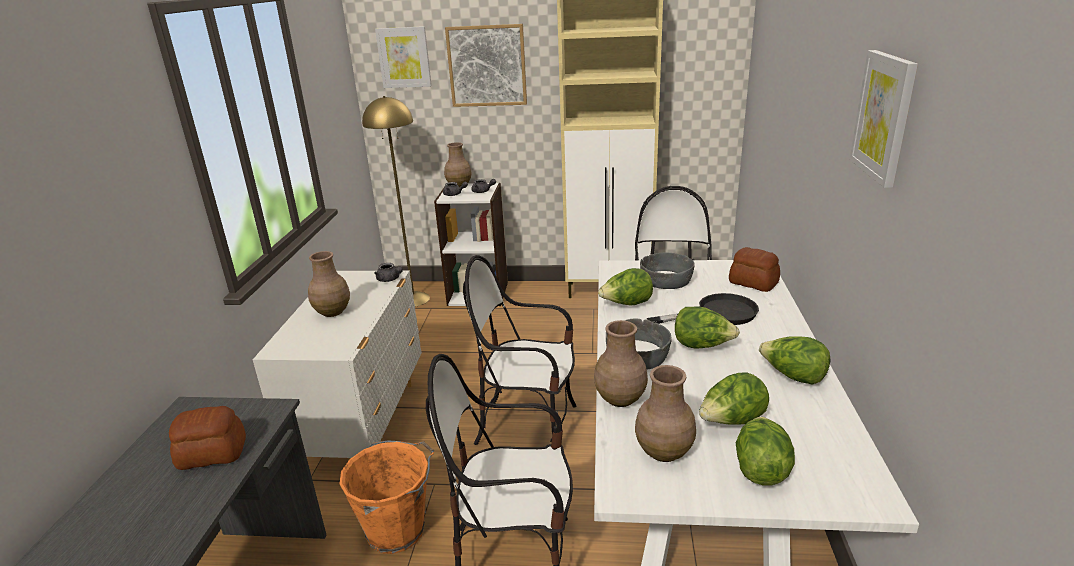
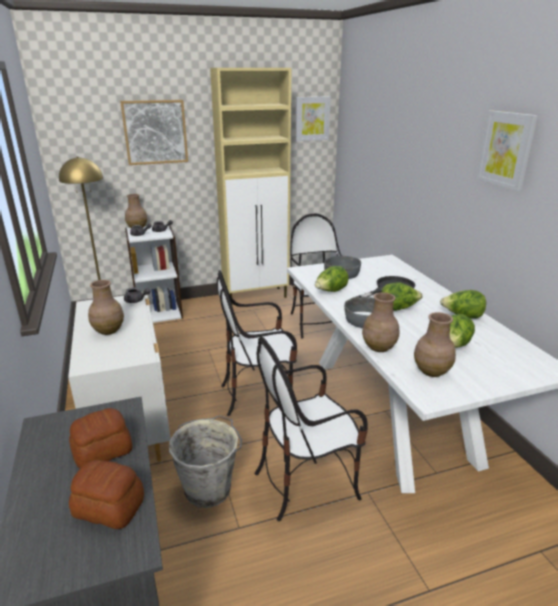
camera: 25 degrees left, 0 degrees up
orange bucket [340,440,434,554] -> grey bucket [169,415,242,508]
picture [375,26,432,88] -> picture moved to [295,96,331,141]
bread [729,247,780,292] -> bread moved to [69,460,144,529]
lettuce [736,417,795,486] -> none

